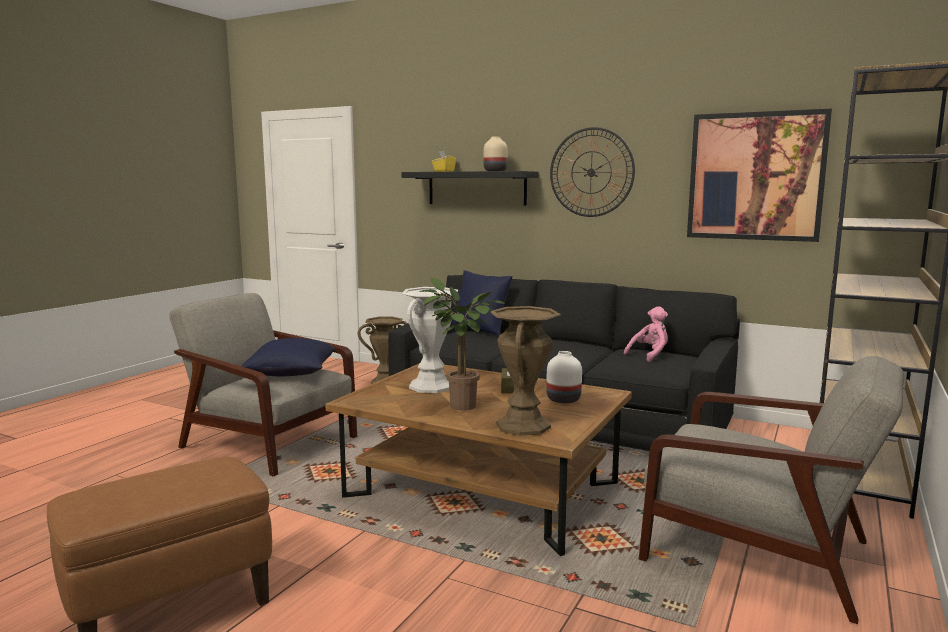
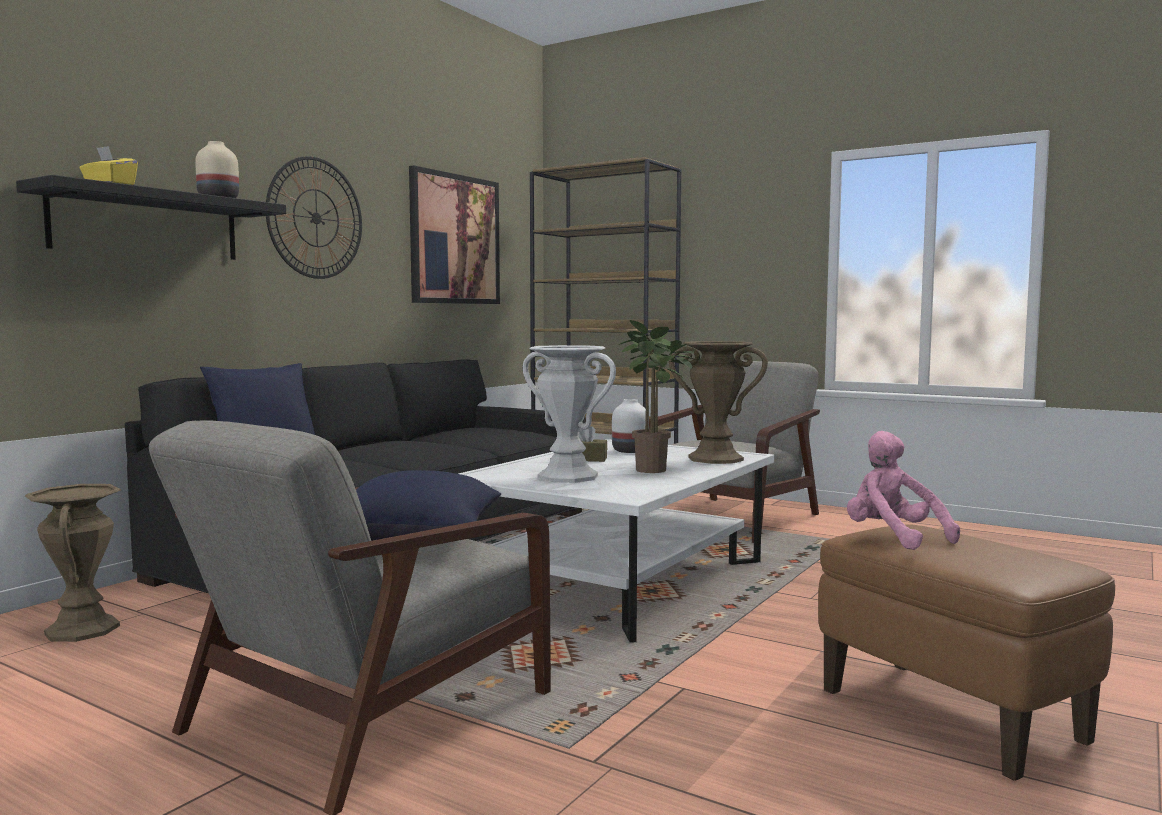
camera: 85 degrees left, 5 degrees down
brown coffee table [325,363,632,556] -> white coffee table [459,439,774,643]
pink plush toy [624,306,668,362] -> pink plush toy moved to [847,431,960,550]

